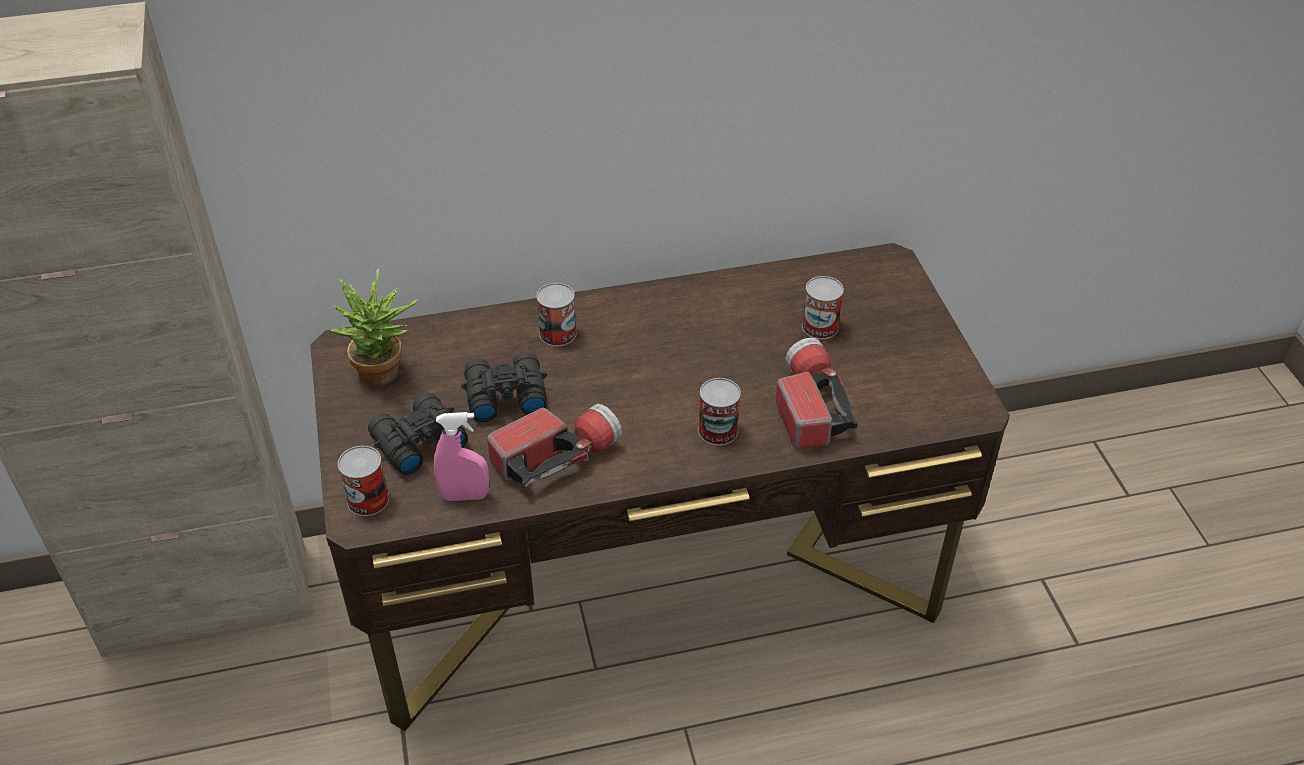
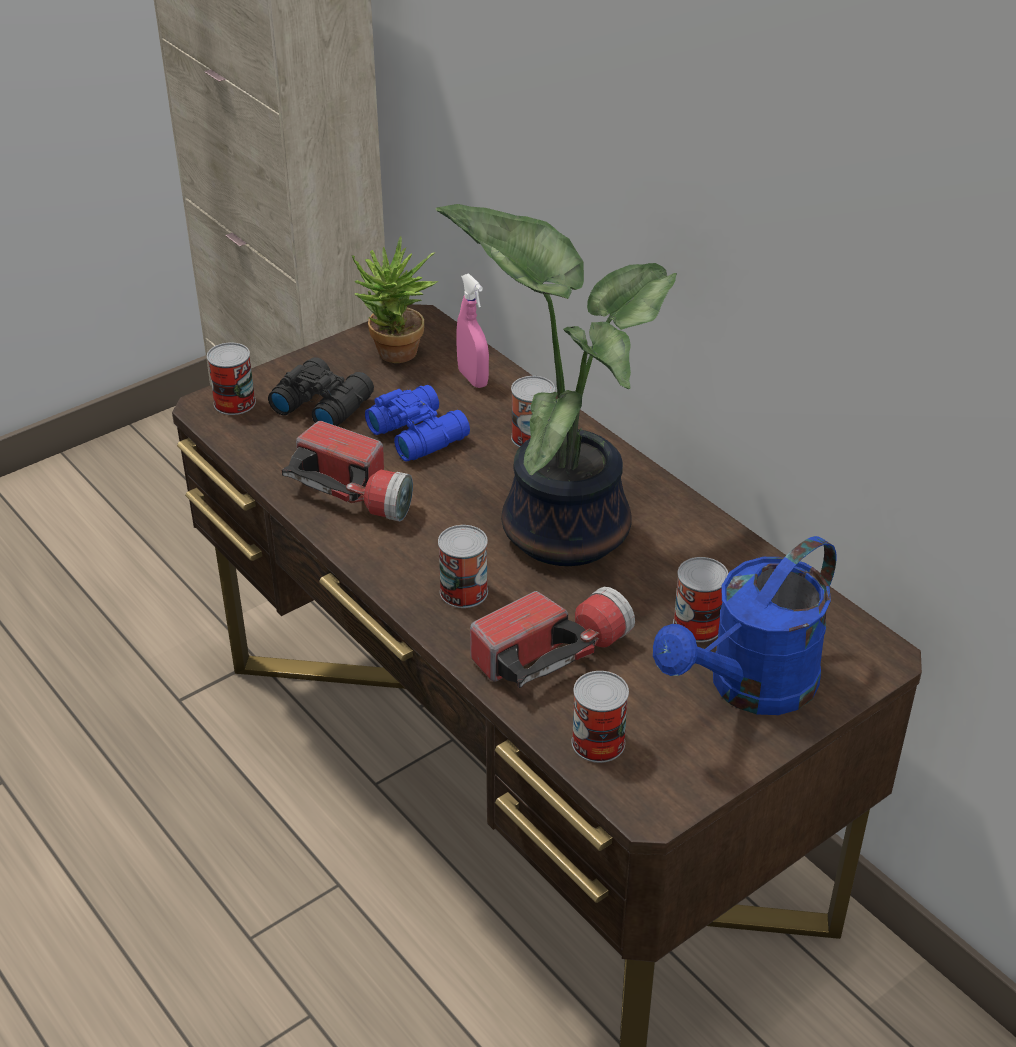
camera: 65 degrees right, 5 degrees down
pink spray bottle [433,412,489,501] -> pink spray bottle moved to [456,273,489,388]
black binoculars [461,352,547,422] -> blue binoculars [365,385,470,462]
none -> potted plant [436,204,677,566]
none -> can [572,671,629,763]
none -> blue watering can [653,536,836,715]

